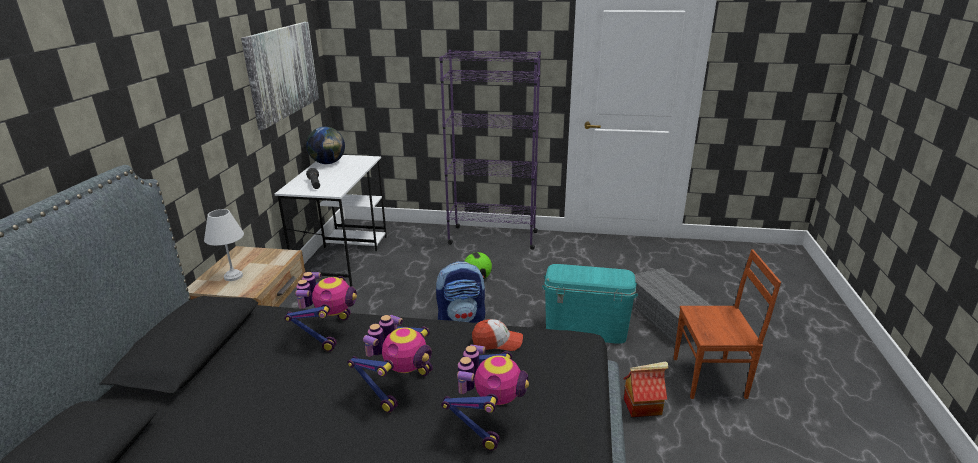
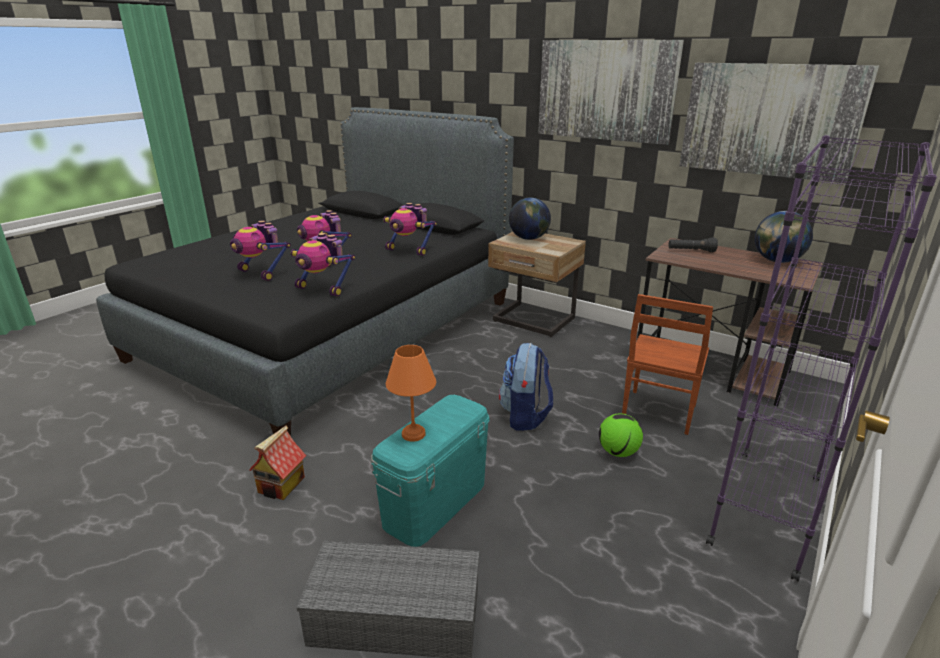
camera: 115 degrees right, 0 degrees up
white table lamp [204,209,244,281] -> globe [509,197,551,240]
white desk [275,155,387,287] -> brown desk [637,238,823,406]
cap [472,319,523,351] -> toy robot [291,233,355,297]
brown chair [673,249,781,399] -> brown chair moved to [622,294,713,435]
none -> orange table lamp [386,345,436,442]
none -> picture [538,40,684,145]

